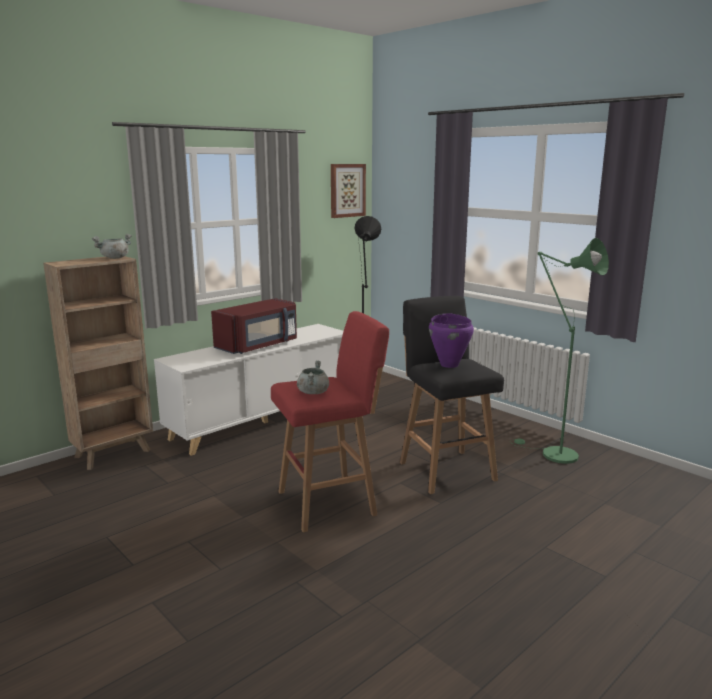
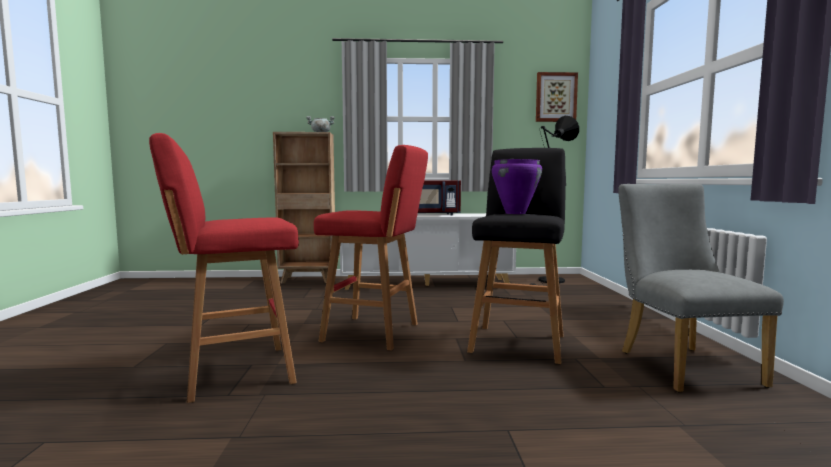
camera: 40 degrees right, 10 degrees down
grey cooking pot [297,361,329,394] -> none
green floor lamp [511,238,609,464] -> grey chair [618,184,784,392]
none -> red stool [149,133,299,403]

